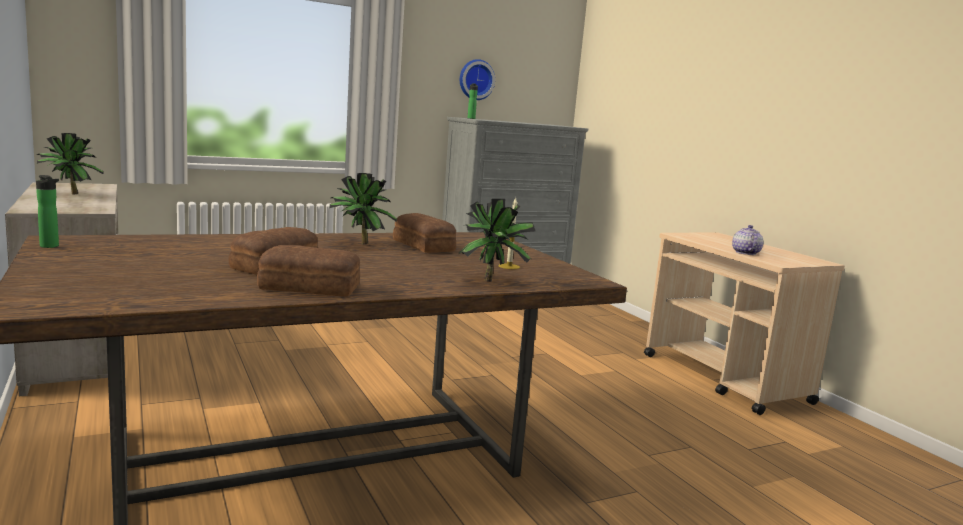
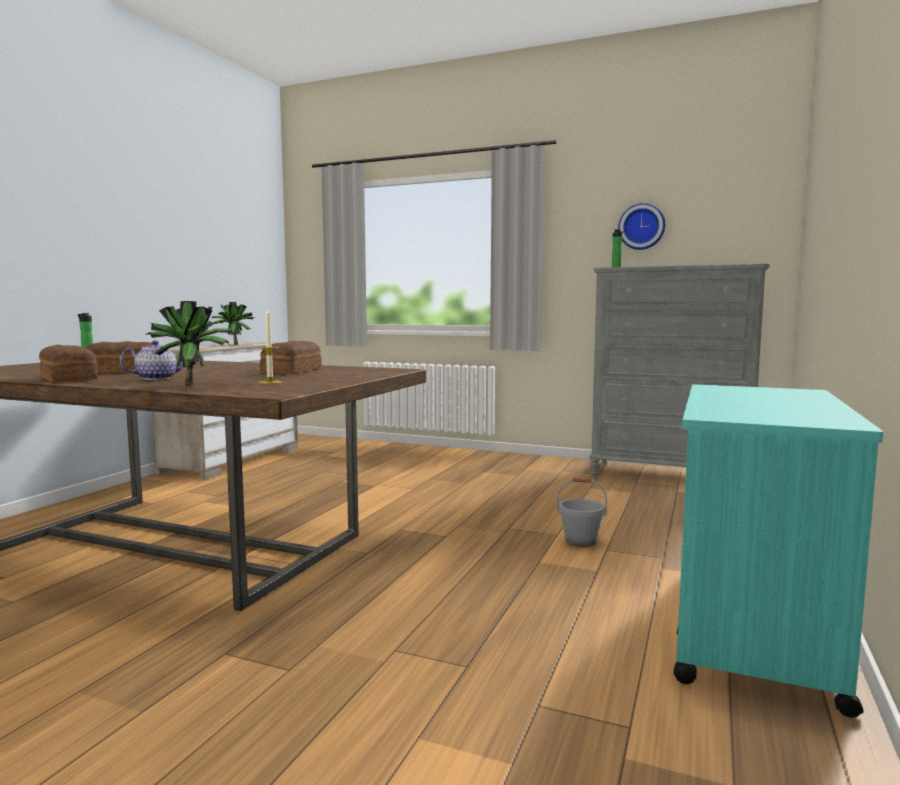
camera: 50 degrees right, 5 degrees down
potted plant [329,173,397,244] -> none
beige cart [644,232,845,415] -> turquoise cart [674,385,883,718]
teapot [732,225,764,255] -> teapot moved to [120,340,183,380]
none -> grey bucket [557,478,607,547]

